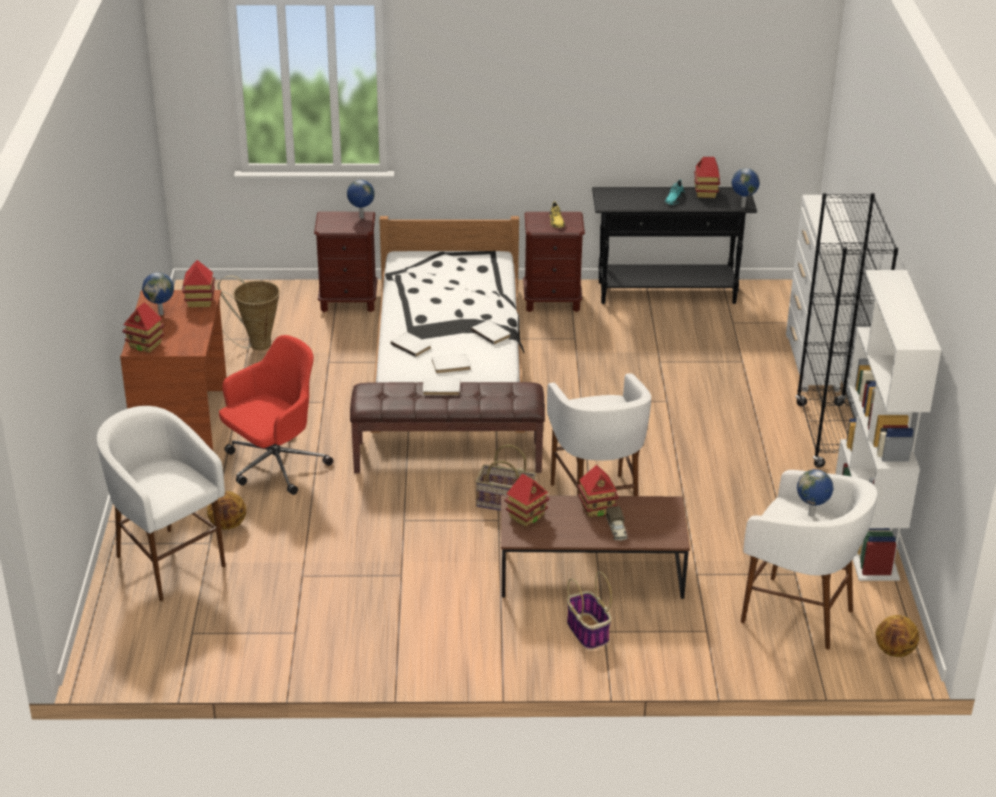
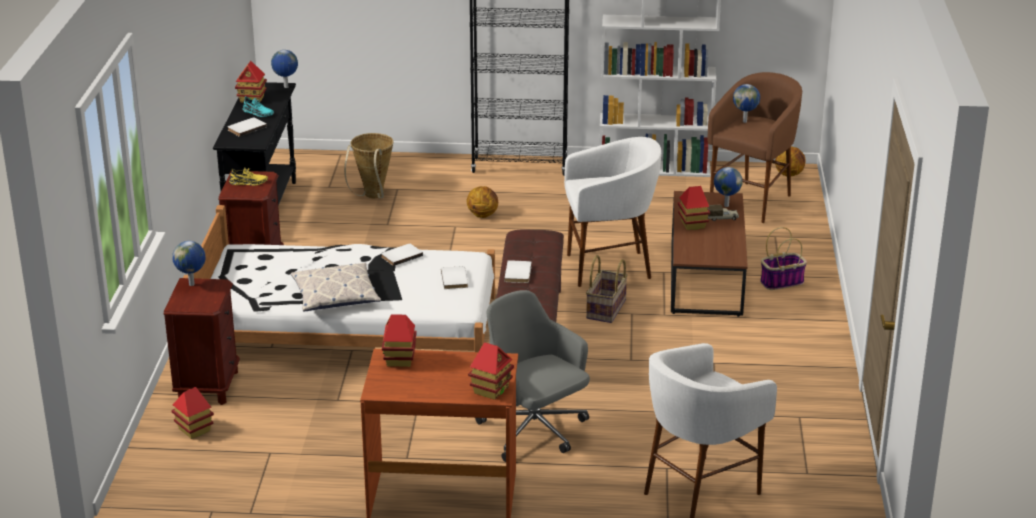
camera: 85 degrees left, 5 degrees down
globe [142,272,174,315] -> globe moved to [714,167,743,207]
basketball [207,491,246,530] -> basketball moved to [466,186,498,218]
basket [218,276,280,350] -> basket moved to [344,133,393,198]
red office chair [219,335,333,495] -> grey office chair [475,290,590,462]
white book [391,332,431,357] -> white book moved to [227,117,267,137]
toy house [505,474,549,527] -> toy house moved to [171,387,214,439]
white stool [741,470,877,650] -> brown stool [708,72,802,223]
white dresser [786,195,861,392] -> none
none -> pillow [291,263,381,312]

